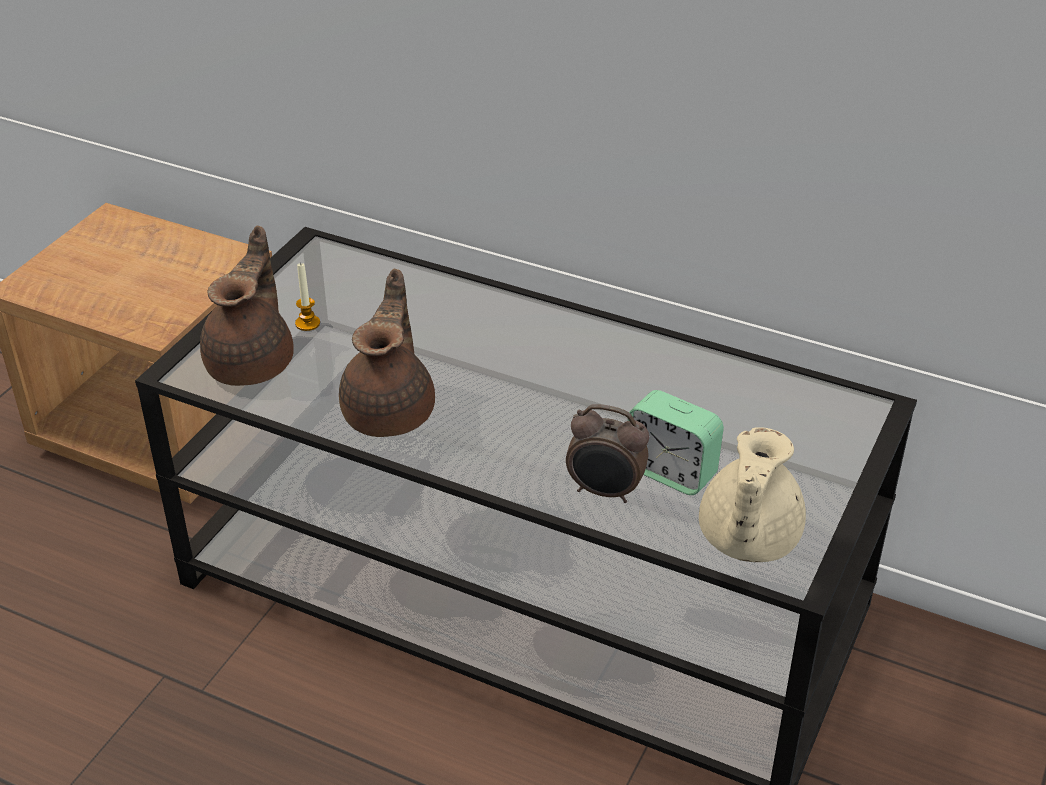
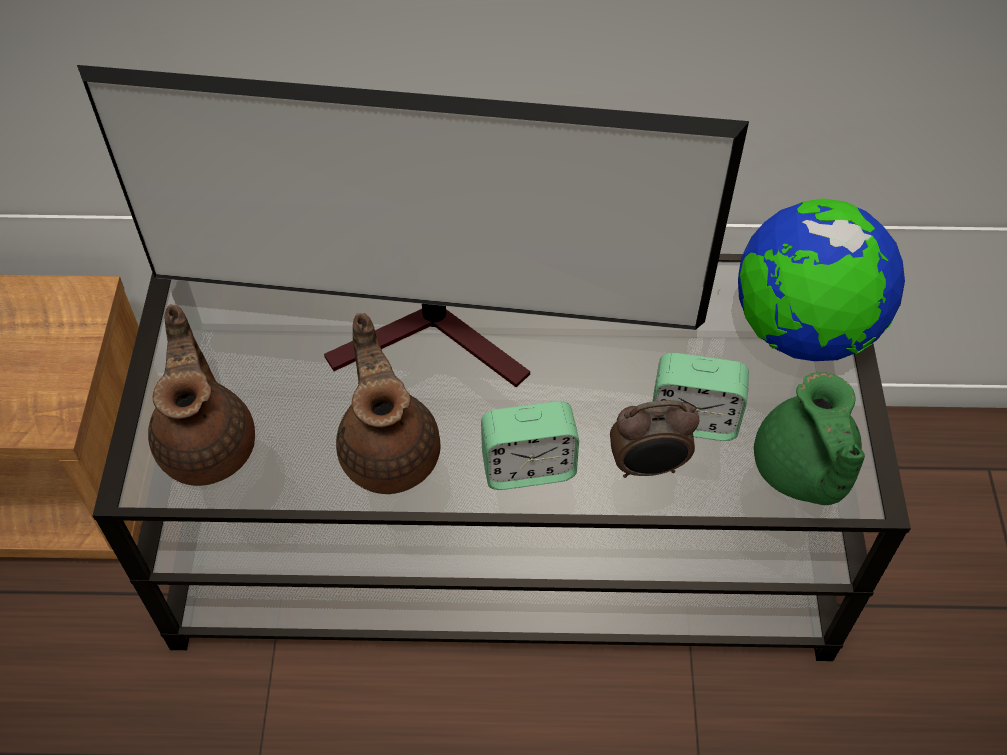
camera: 25 degrees left, 15 degrees up
candle [295,262,320,331] -> none
beige teapot [699,427,806,562] -> green teapot [754,372,865,505]
none -> television [77,65,749,387]
none -> alarm clock [481,401,579,490]
none -> globe [738,198,905,361]

